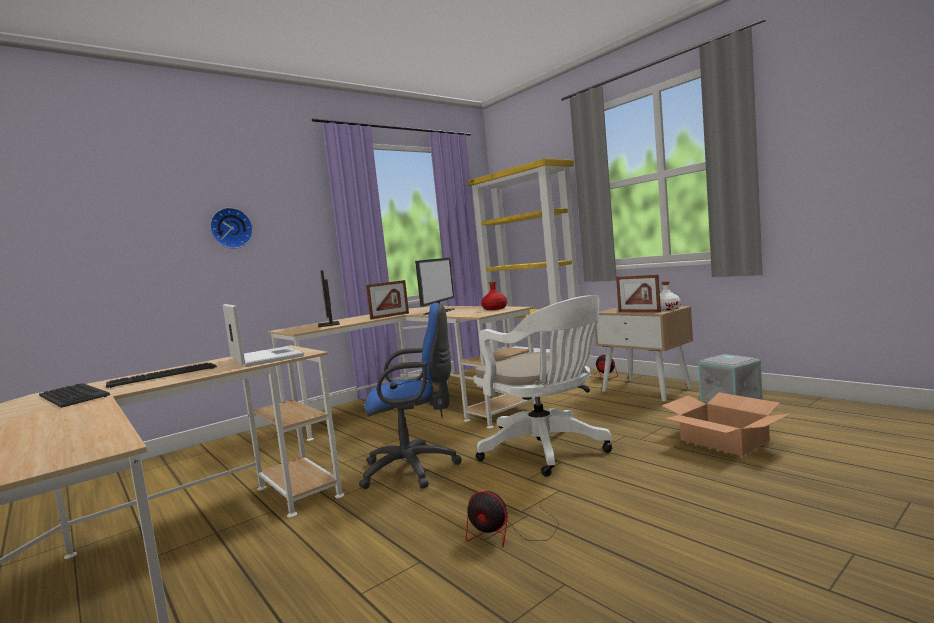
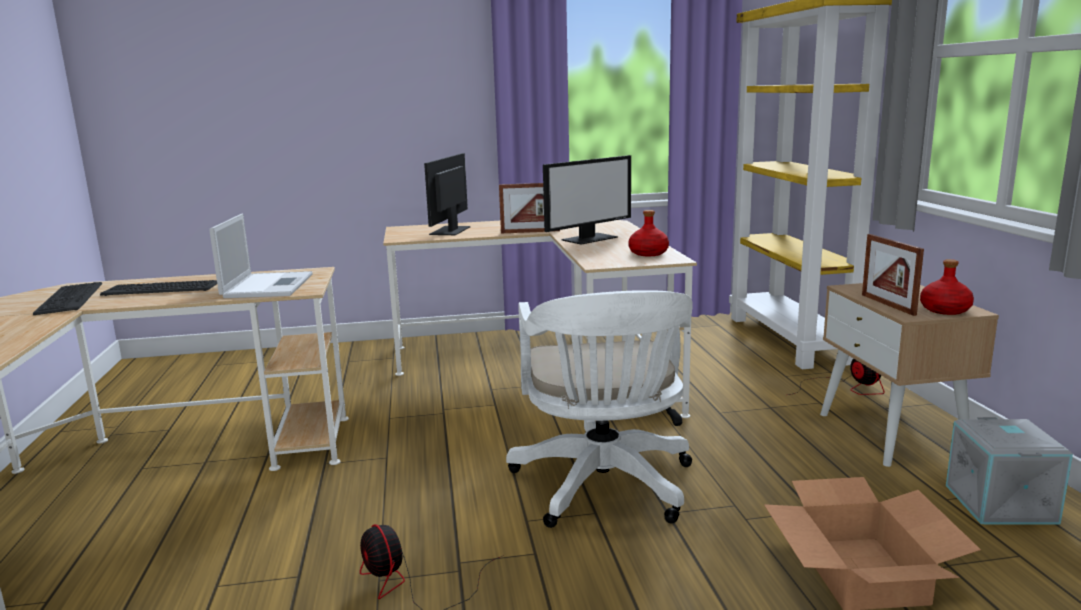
camera: 30 degrees right, 10 degrees up
wall clock [210,208,253,249] -> none
blue office chair [359,303,462,489] -> none
white bottle [660,281,681,310] -> red bottle [920,259,974,315]

